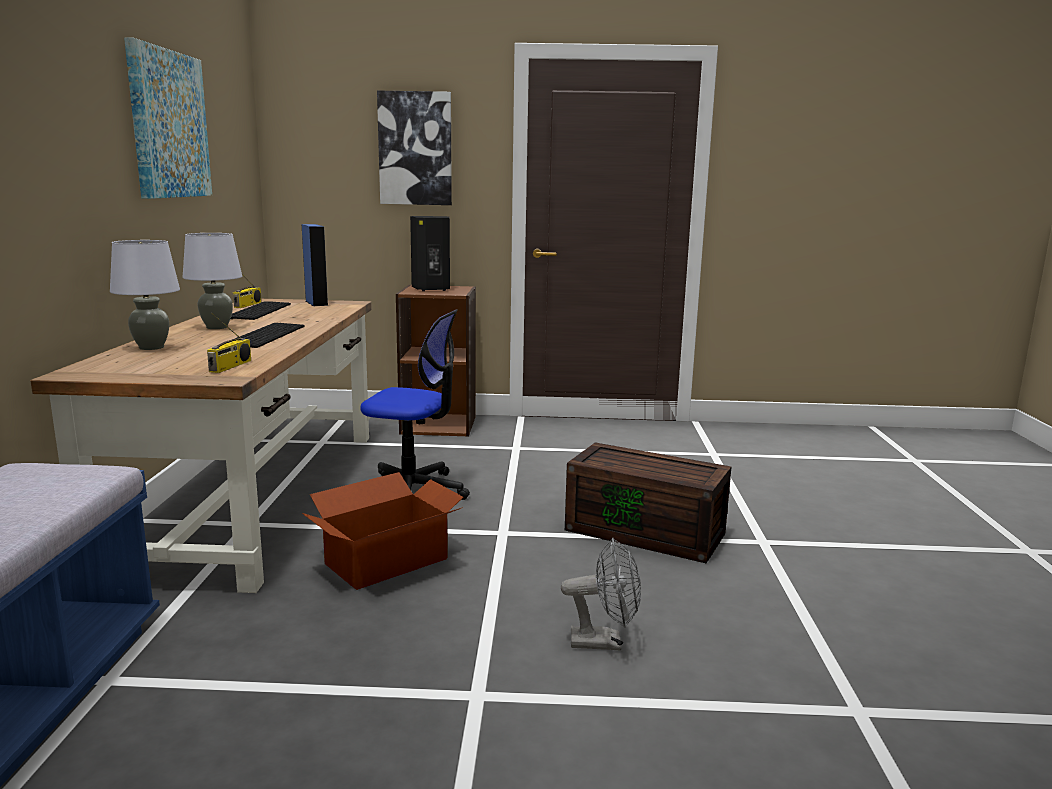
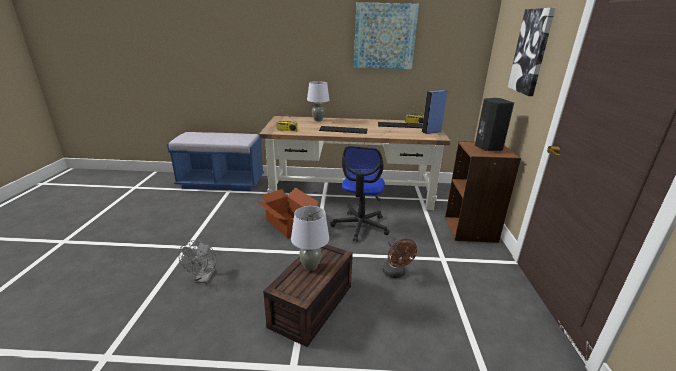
camera: 90 degrees right, 10 degrees up
grey table lamp [182,233,242,329] -> grey table lamp moved to [291,206,329,271]
none -> brown fan [382,238,417,278]

